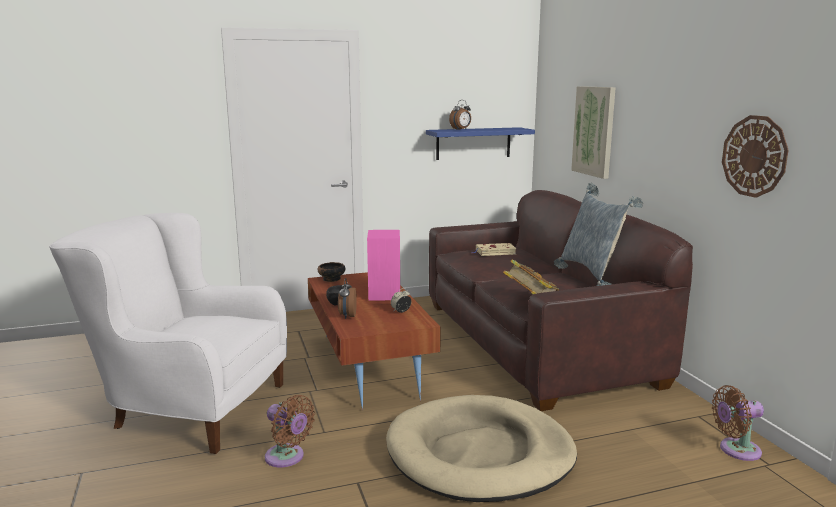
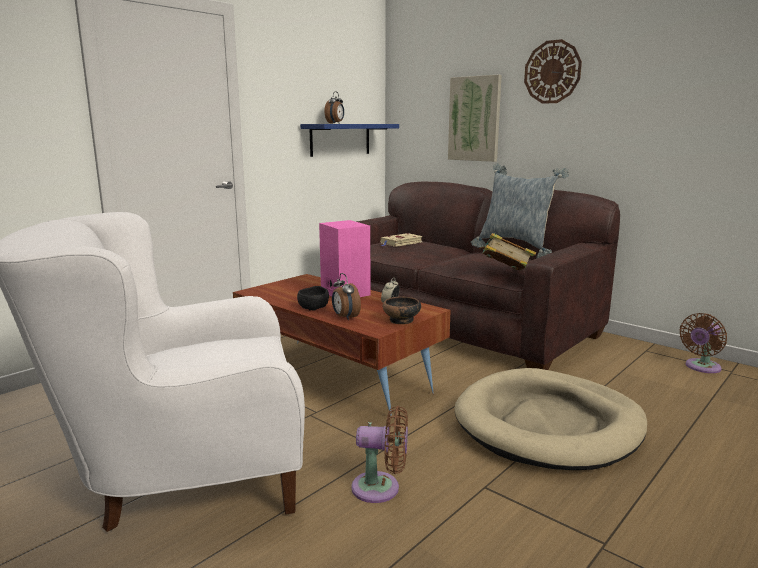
camera: 30 degrees left, 0 degrees up
bowl [317,262,346,282] -> bowl moved to [382,297,421,324]
wall clock [722,115,789,198] -> wall clock moved to [524,39,582,104]

